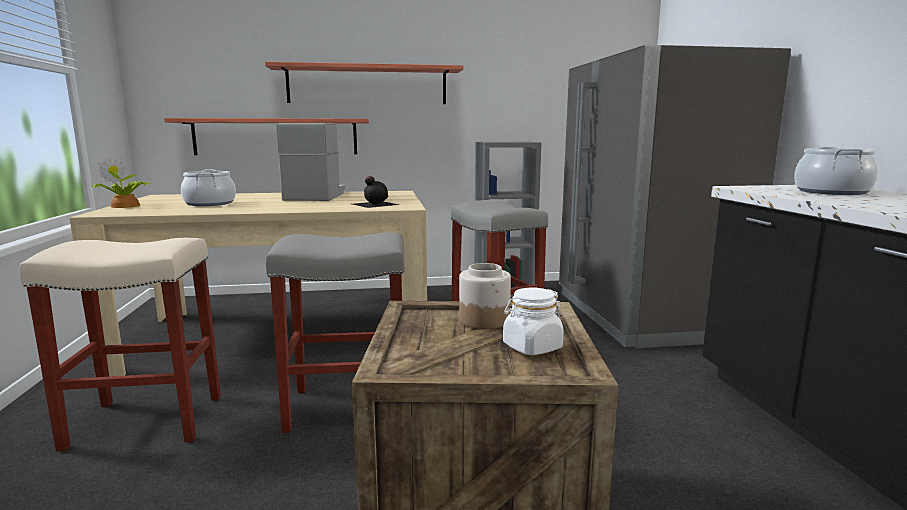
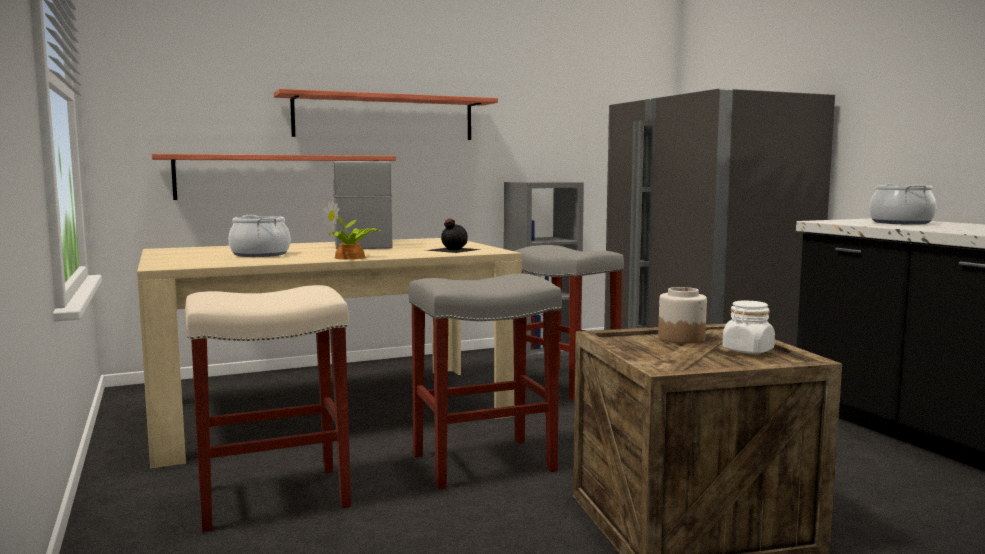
camera: 15 degrees left, 5 degrees down
potted plant [91,156,151,208] -> potted plant moved to [322,199,381,260]

